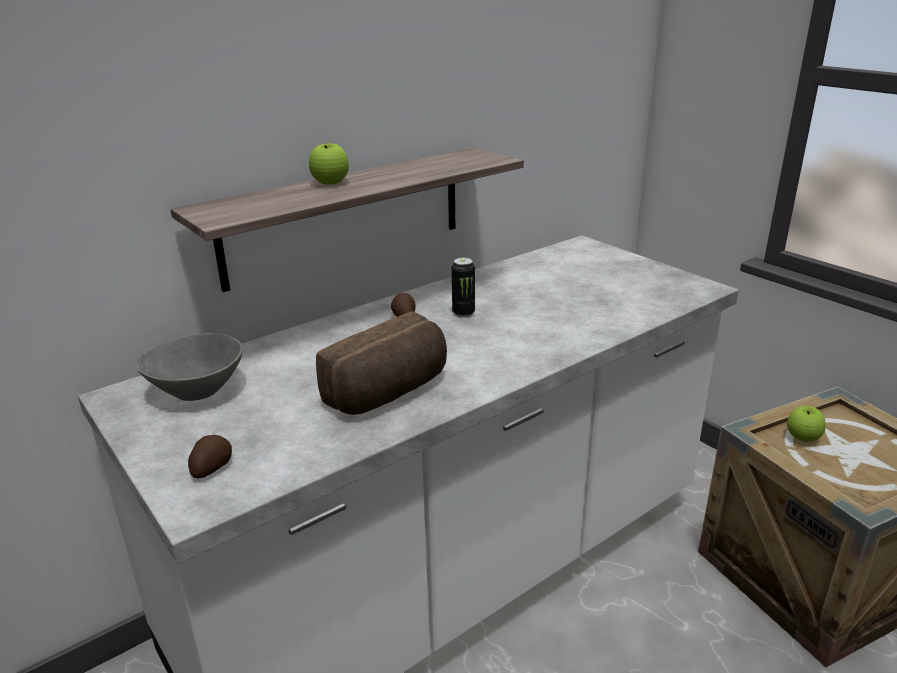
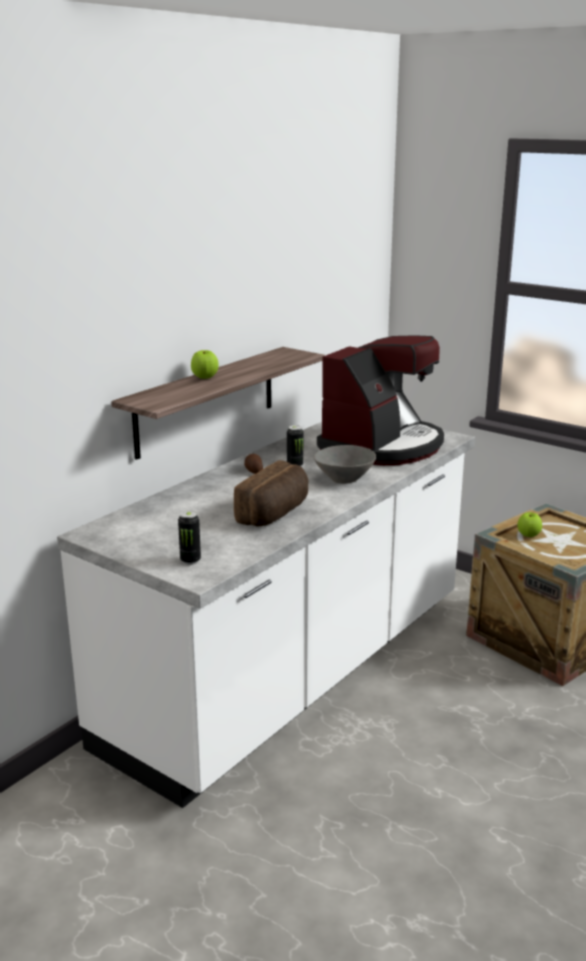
camera: 15 degrees left, 5 degrees down
grey bowl [136,333,243,401] -> grey bowl moved to [314,445,376,484]
potato [188,435,232,478] -> can [178,511,201,565]
none -> coffee machine [317,335,444,466]

